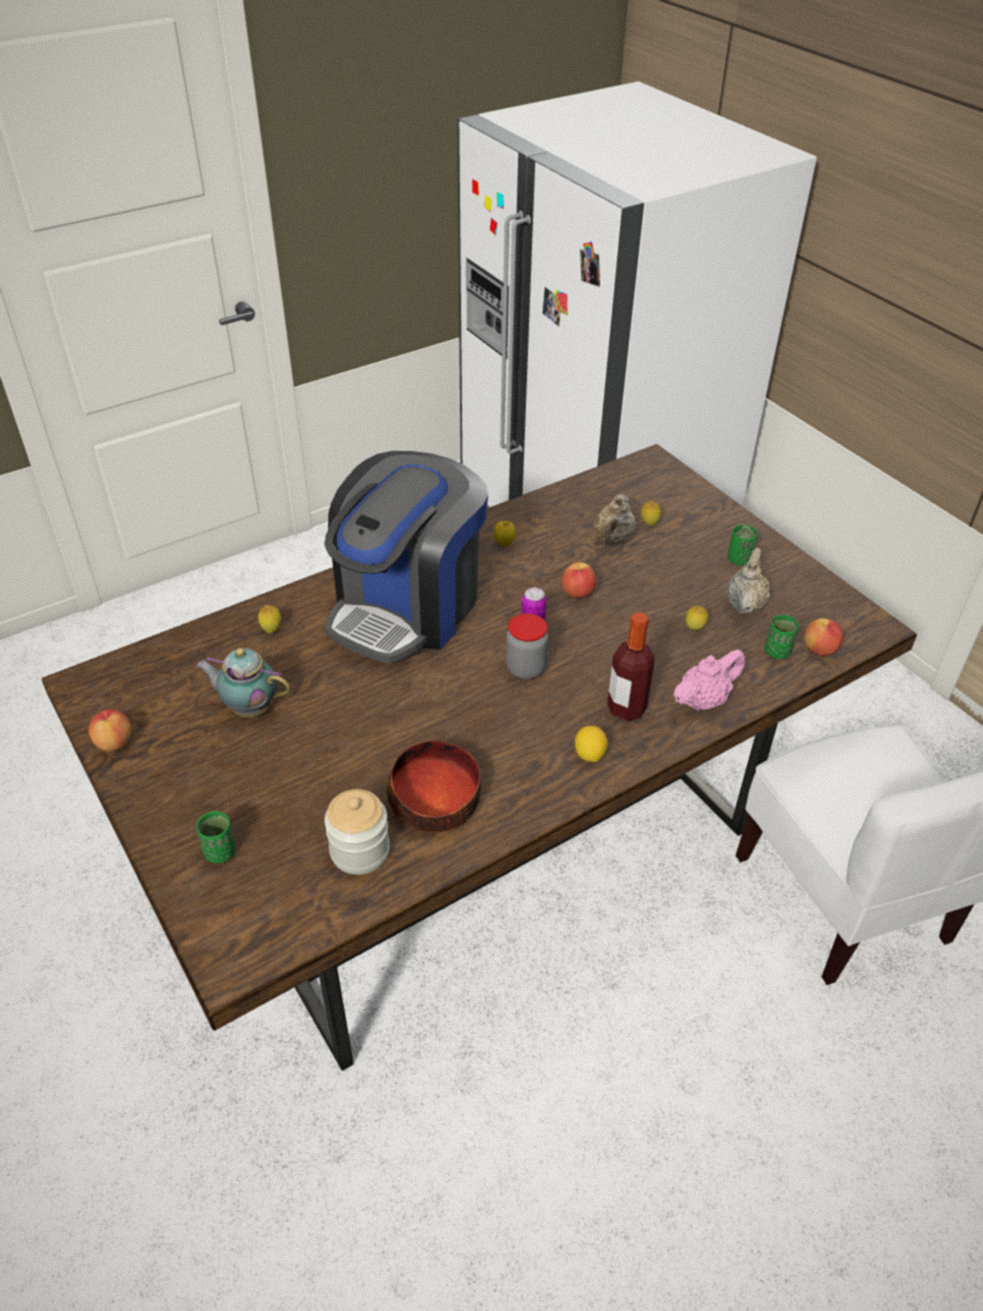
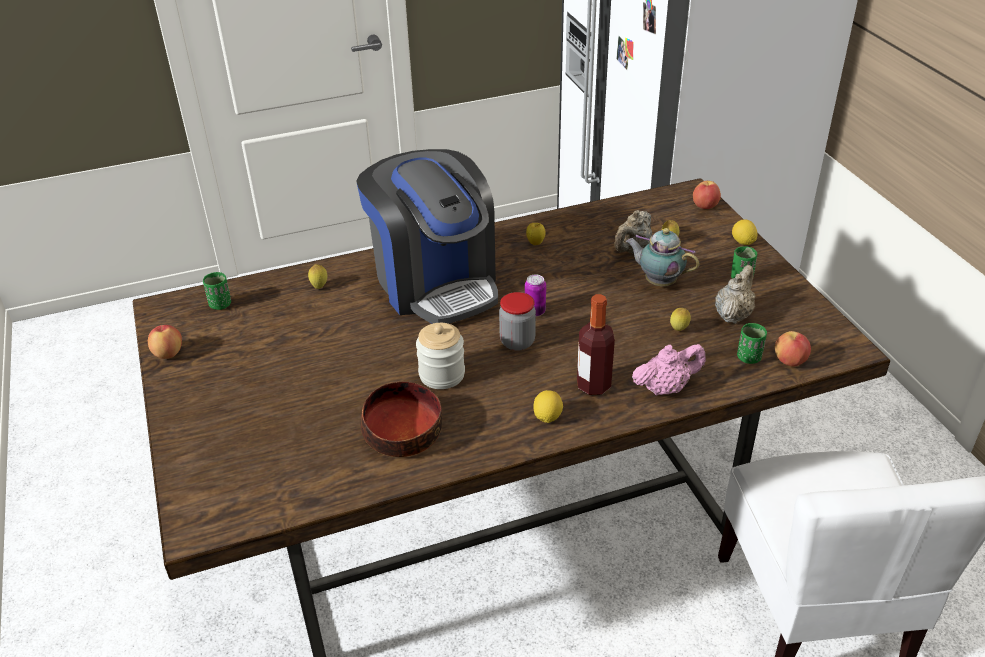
camera: 15 degrees right, 5 degrees down
green cup [196,811,236,863] -> green cup moved to [203,272,231,310]
teapot [197,648,291,717] -> teapot moved to [626,228,700,286]
coffee machine [324,451,488,663] -> coffee machine turned 75 degrees counterclockwise [356,149,498,324]
jar [324,789,390,875] -> jar moved to [416,323,465,389]
apple [562,562,596,598] -> apple moved to [693,181,721,209]
none -> lemon [732,219,757,245]

